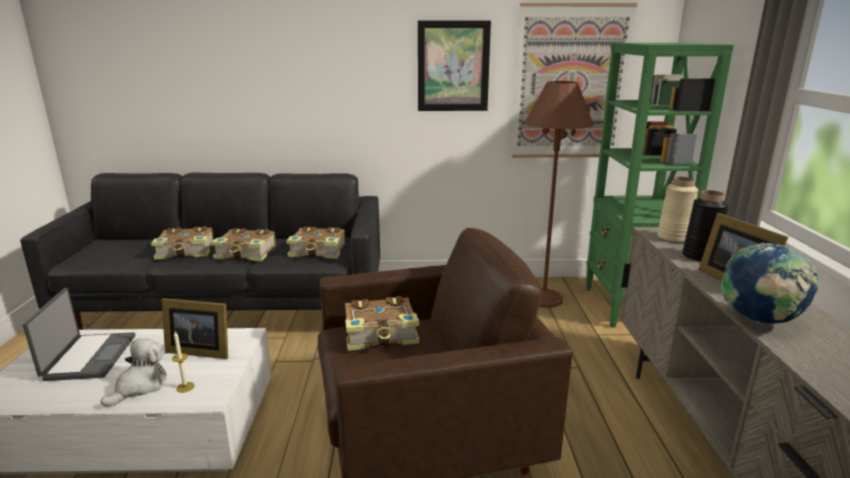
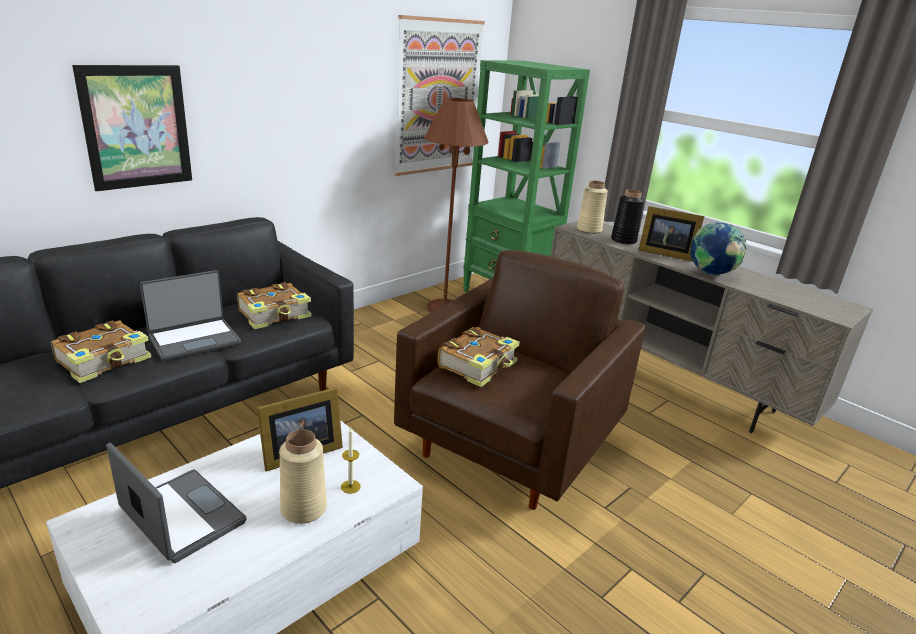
camera: 45 degrees left, 5 degrees up
plush toy [101,338,166,407] -> beige vase [279,430,327,524]
book [211,228,276,261] -> laptop [140,270,241,361]
picture [418,20,491,111] -> picture moved to [72,65,192,191]

